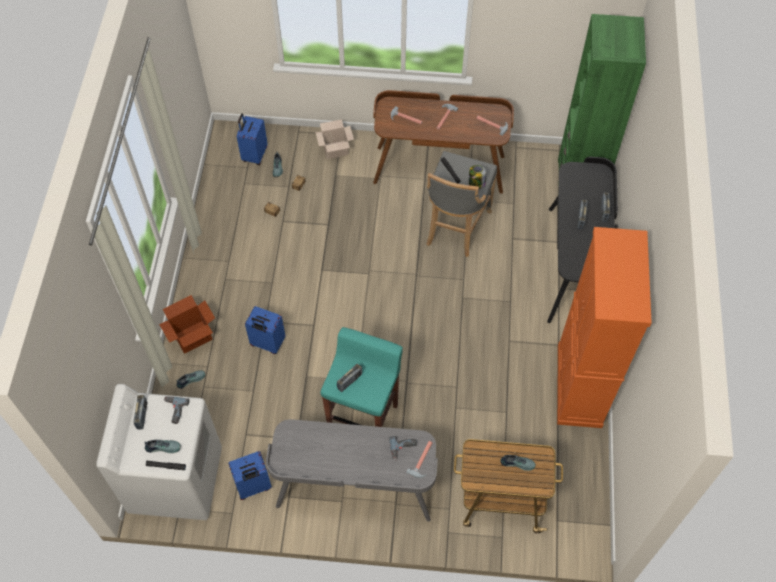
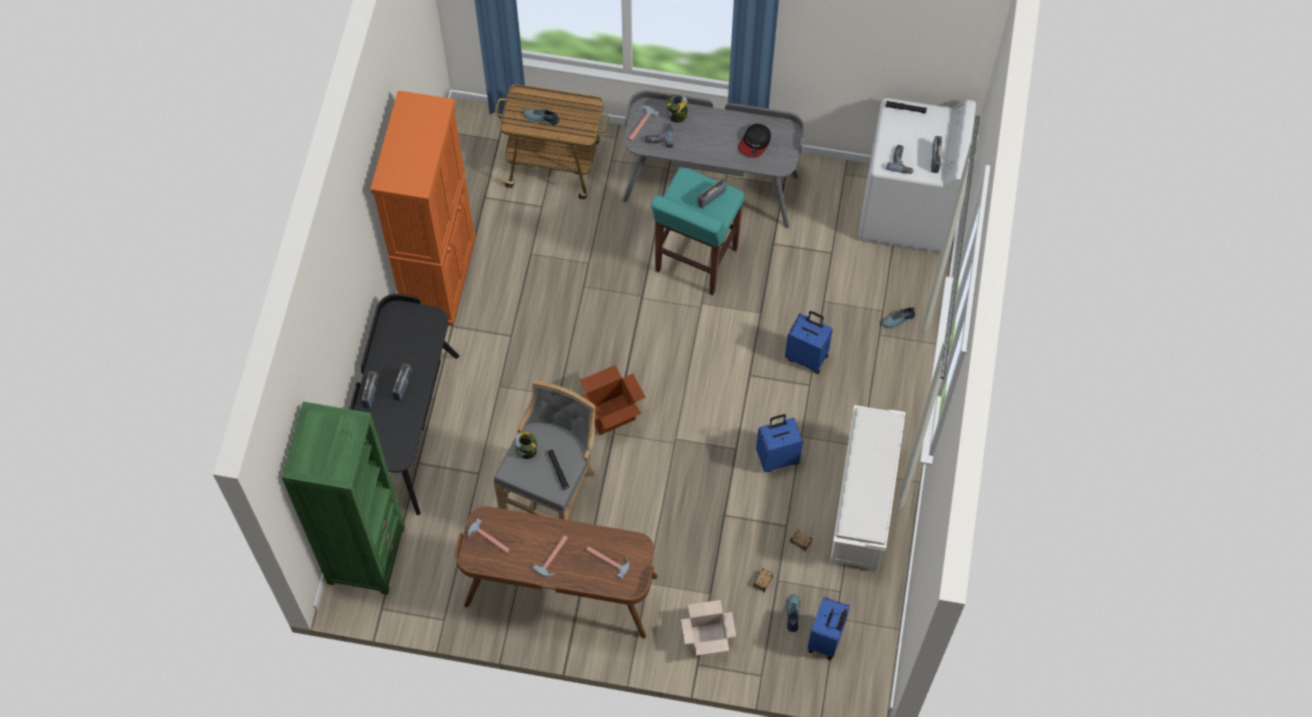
camera: 175 degrees left, 5 degrees up
shoe [144,439,181,453] -> none
cardboard box [159,295,215,354] -> cardboard box moved to [580,365,646,435]
blue suitcase [228,451,272,500] -> blue suitcase moved to [756,414,803,472]
none -> jar [667,94,689,123]
none -> cap [738,124,771,158]
none -> white shoe rack [830,405,906,573]

